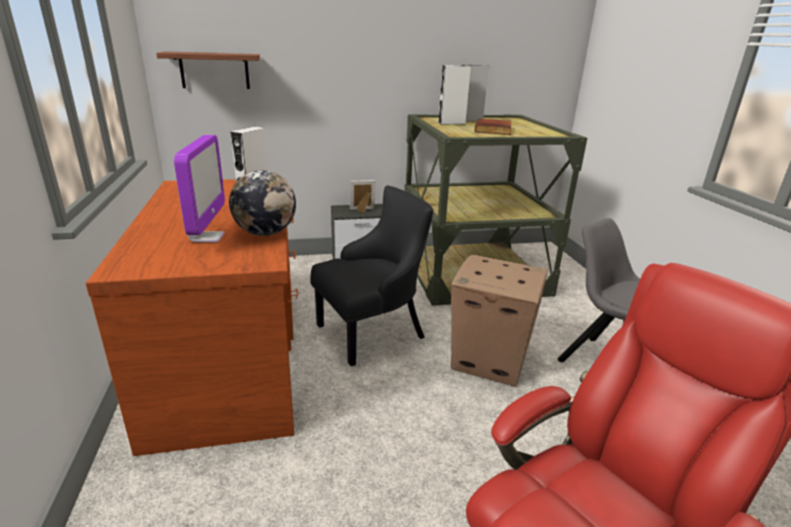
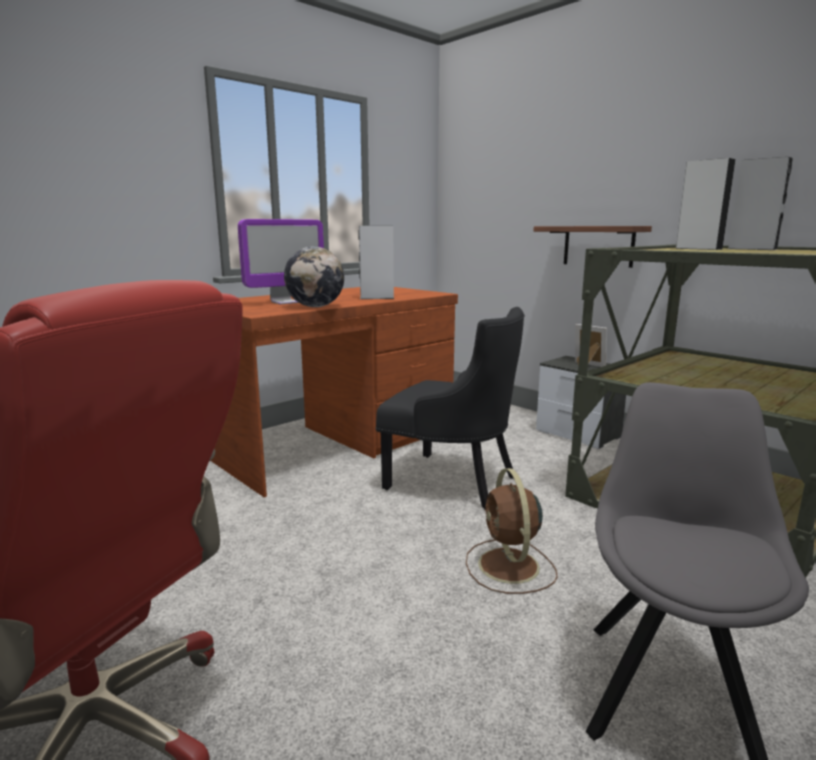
camera: 60 degrees right, 10 degrees down
shelf [156,51,260,89] -> shelf moved to [533,226,652,268]
cardboard box [451,254,548,387] -> brown fan [466,468,558,594]
book [475,119,512,135] -> none

